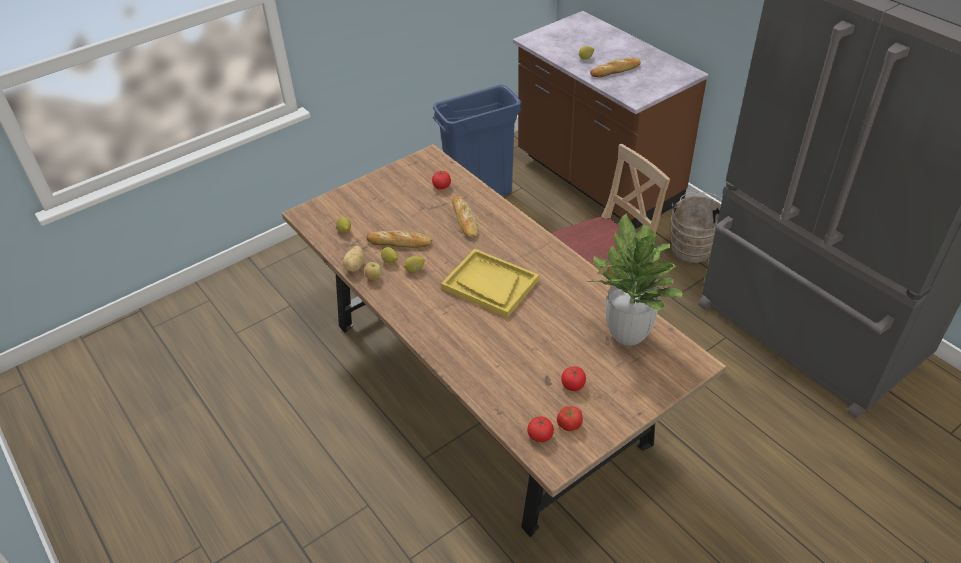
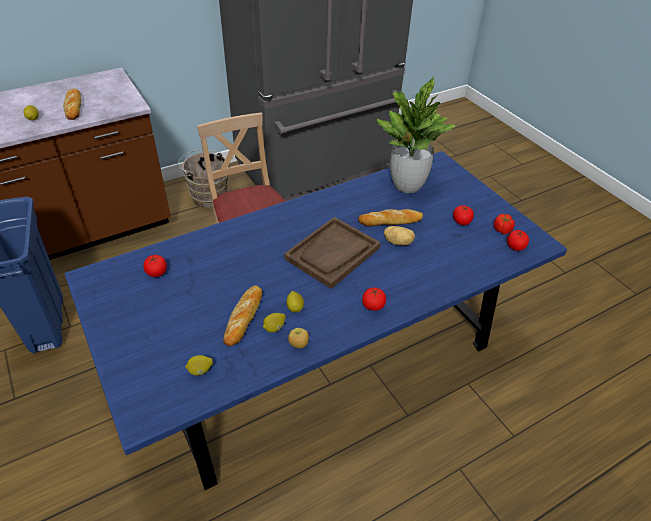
camera: 85 degrees left, 0 degrees up
brown dining table [282,144,726,537] -> blue dining table [64,151,567,490]
potato [343,246,365,271] -> potato moved to [384,226,415,245]
yellow tray [441,249,539,318] -> brown tray [284,217,381,289]
bread [452,195,478,239] -> bread moved to [358,209,423,226]
none -> tomato [362,288,386,311]

